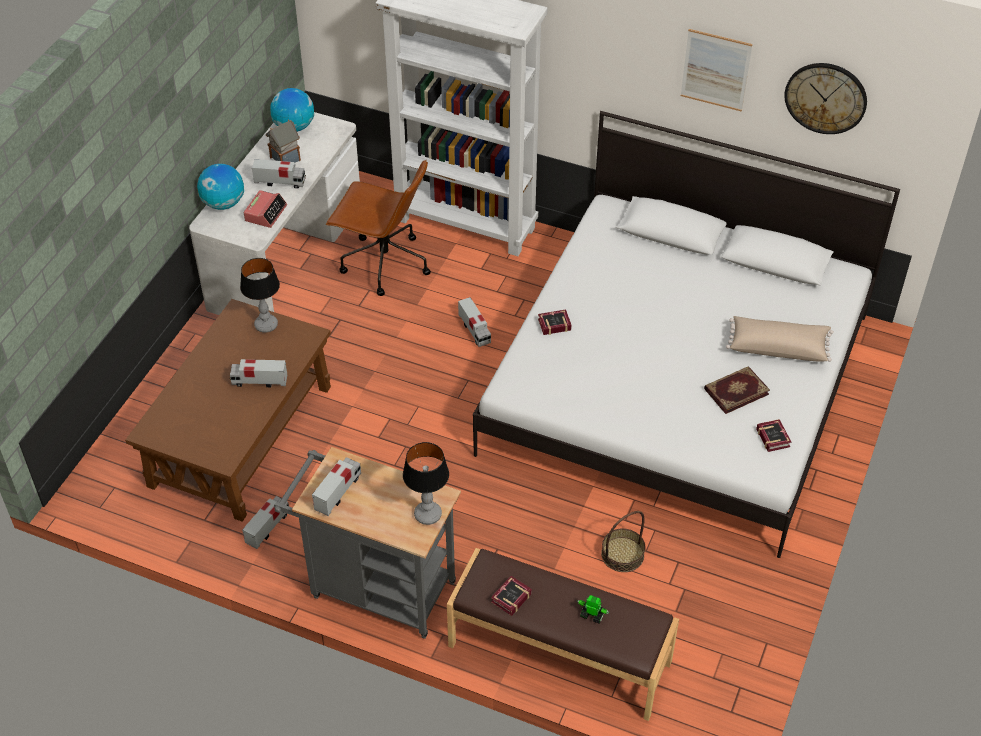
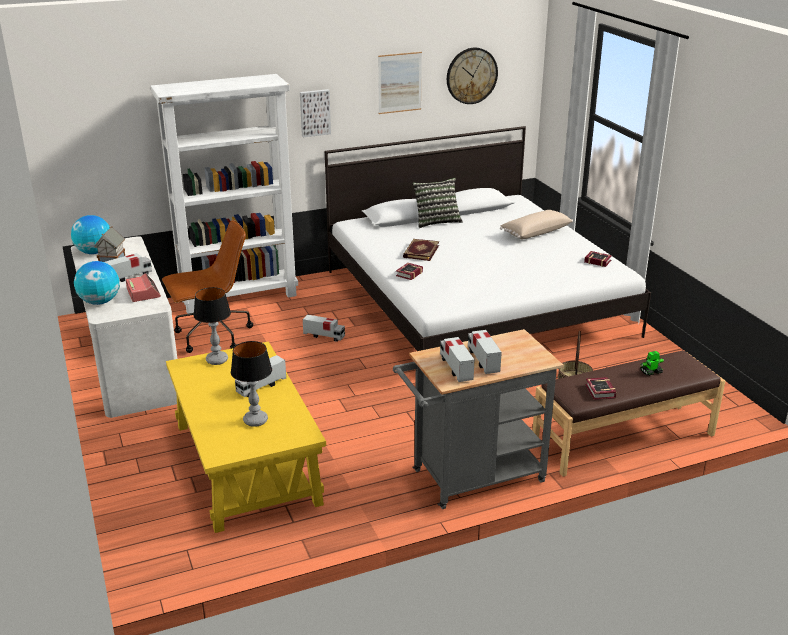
camera: 45 degrees left, 20 degrees down
brown coffee table [125,299,331,522] -> yellow coffee table [166,341,326,533]
toy truck [242,496,289,549] -> toy truck moved to [468,330,502,374]
table lamp [403,442,449,525] -> table lamp moved to [231,341,272,427]
book [704,366,770,414] -> book moved to [403,239,439,261]
none -> picture [300,89,331,137]
none -> pillow [412,178,463,228]

